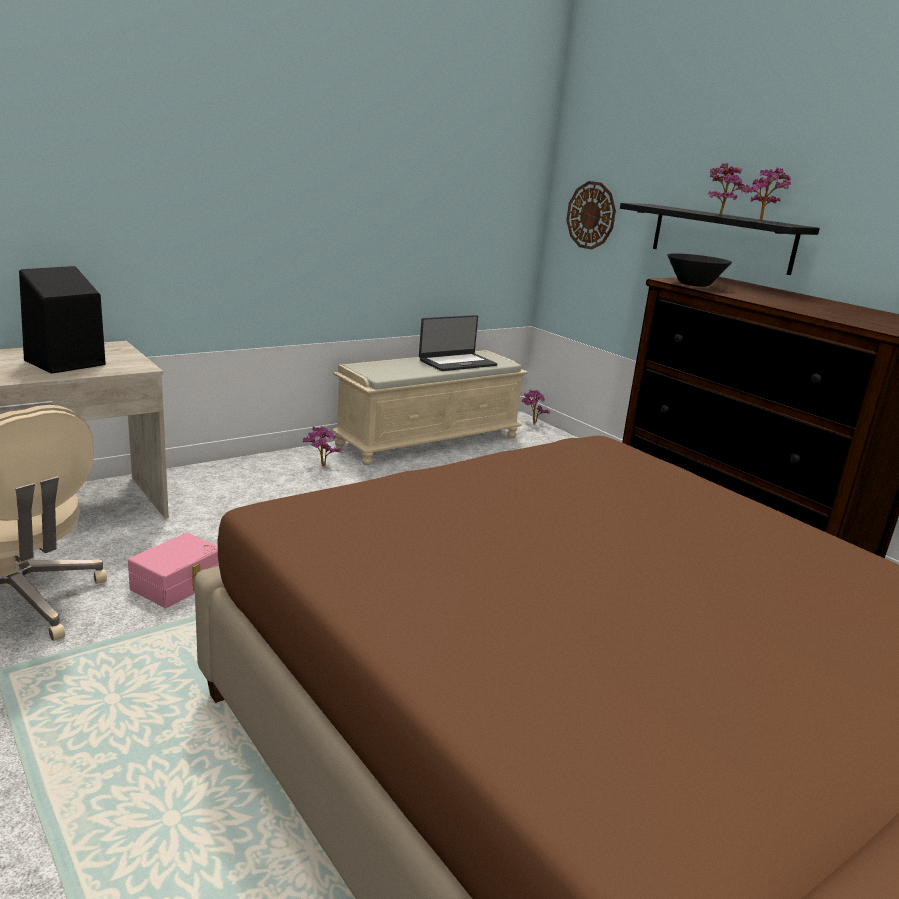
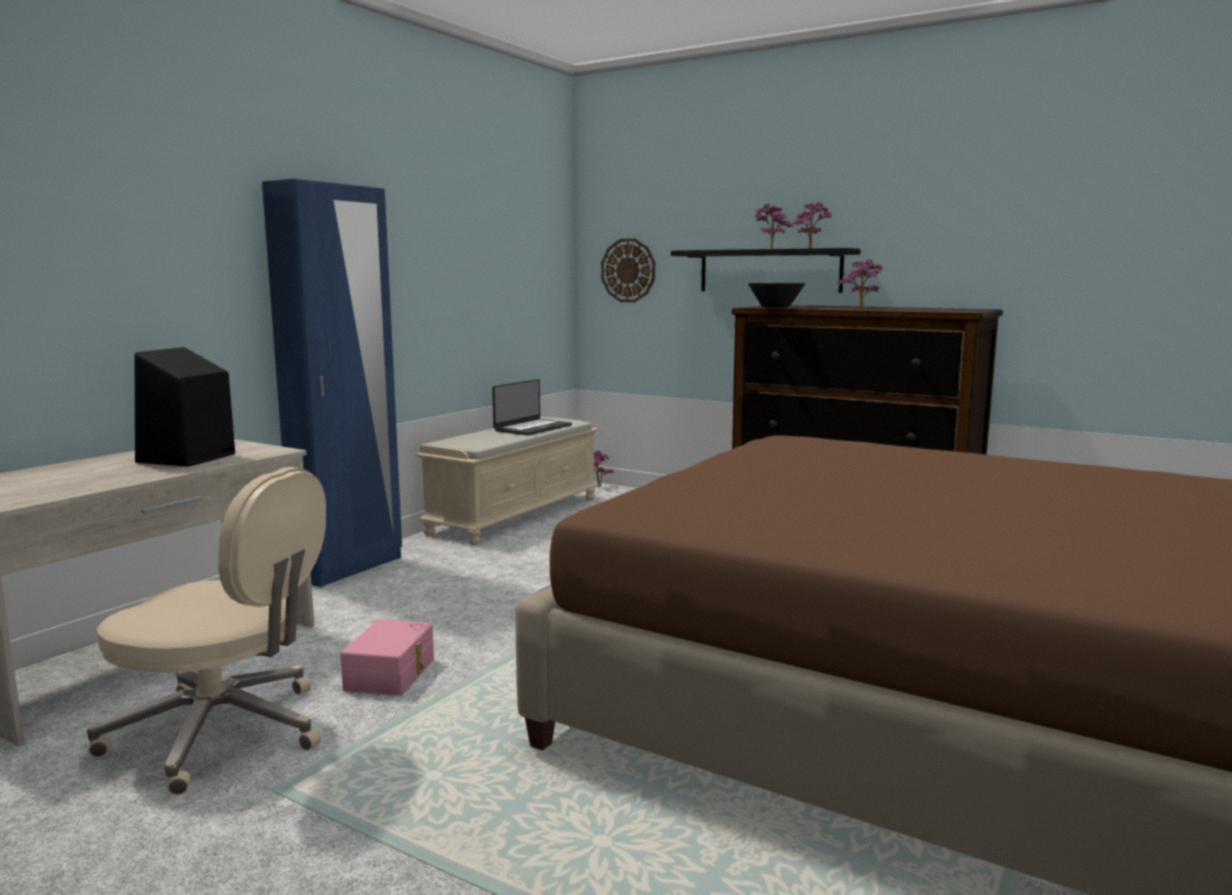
camera: 20 degrees left, 10 degrees down
potted plant [302,426,342,466] -> potted plant moved to [837,259,882,308]
none -> blue wardrobe [262,179,402,587]

